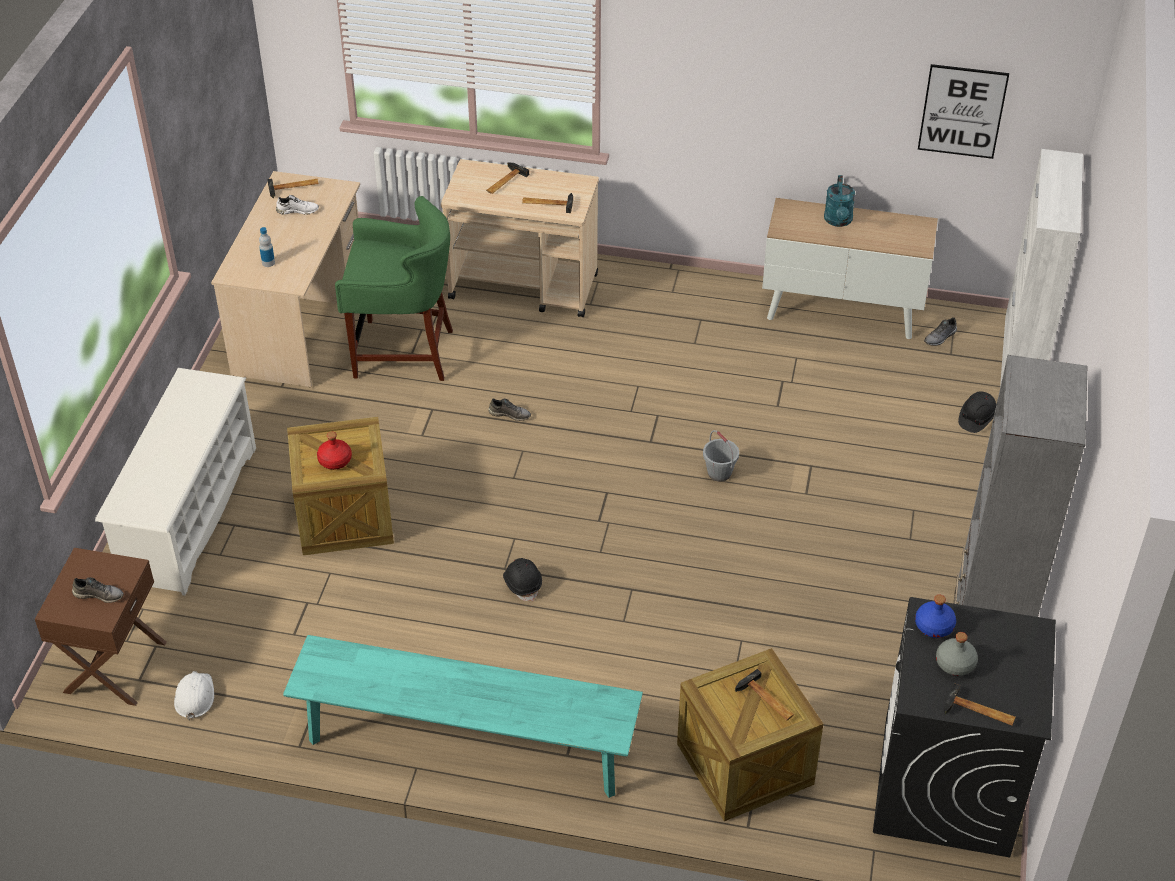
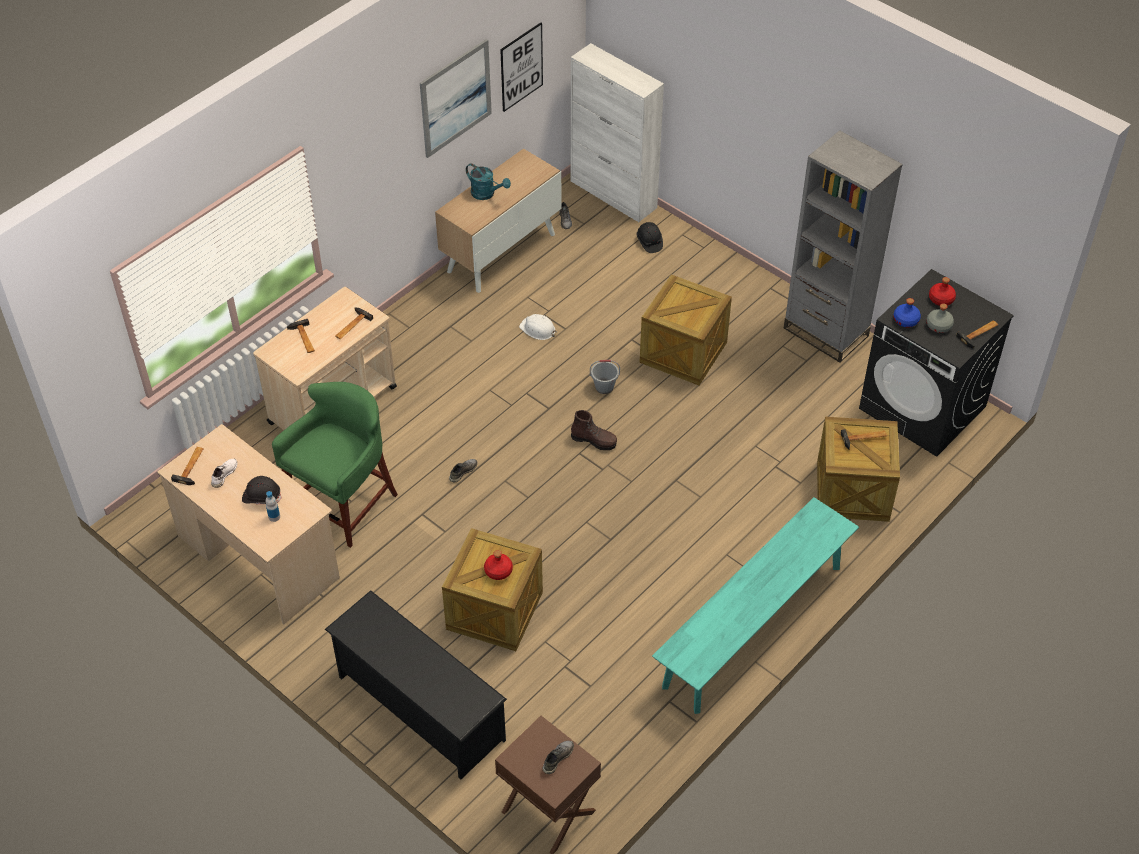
camera: 60 degrees left, 5 degrees up
white shoe rack [95,368,256,596] -> black shoe rack [325,590,507,780]
white hard hat [174,671,214,720] -> white hard hat moved to [519,314,557,340]
black hard hat [503,558,542,601] -> black hard hat moved to [242,476,282,505]
none -> picture [420,39,492,158]
none -> brown boot [571,410,617,450]
none -> crate [639,274,732,385]
none -> red bottle [929,277,956,306]

